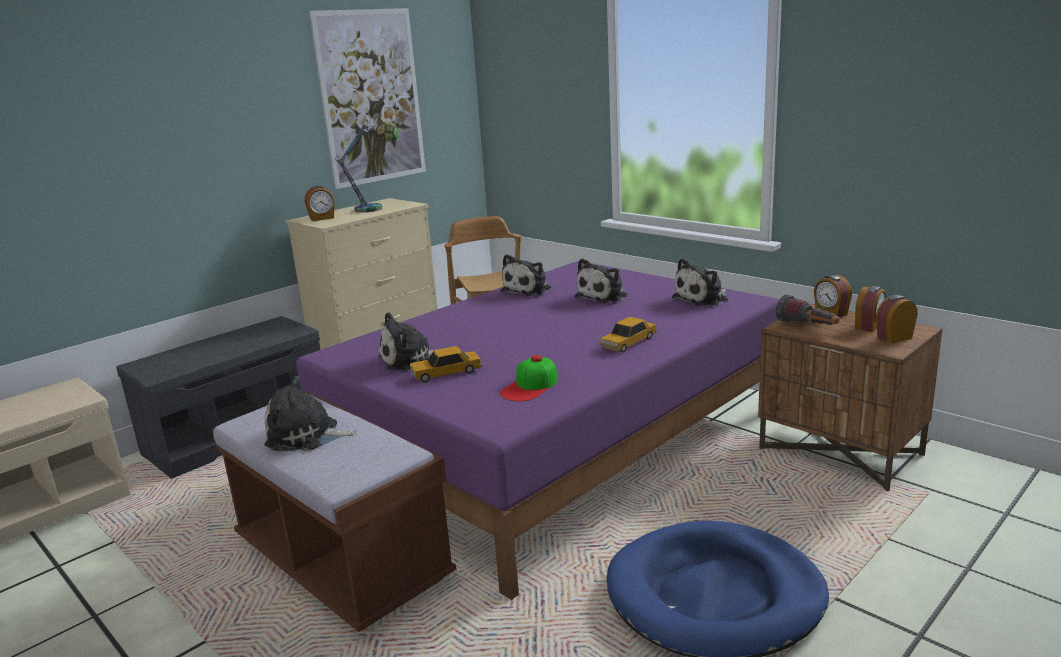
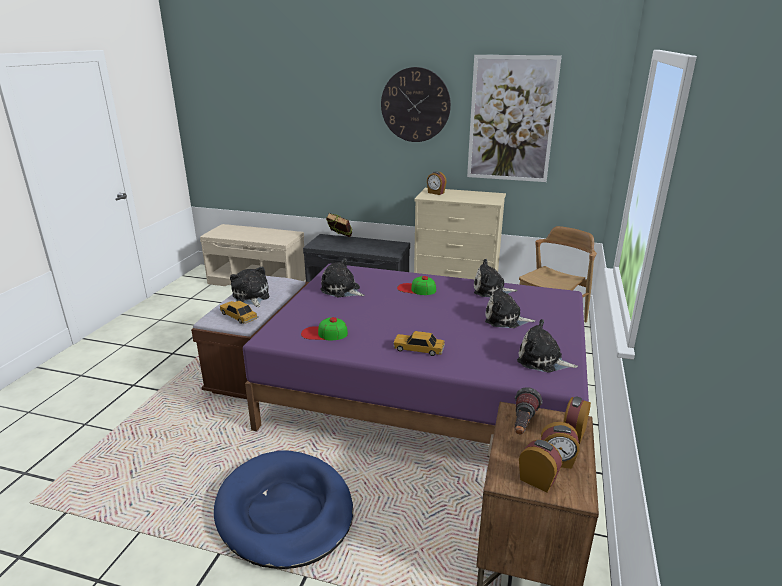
camera: 60 degrees right, 5 degrees up
table lamp [335,119,399,212] -> none
toy car [410,346,482,382] -> toy car moved to [220,301,258,324]
none -> book [326,213,352,237]
none -> wall clock [381,67,451,142]
none -> cap [397,276,436,295]

